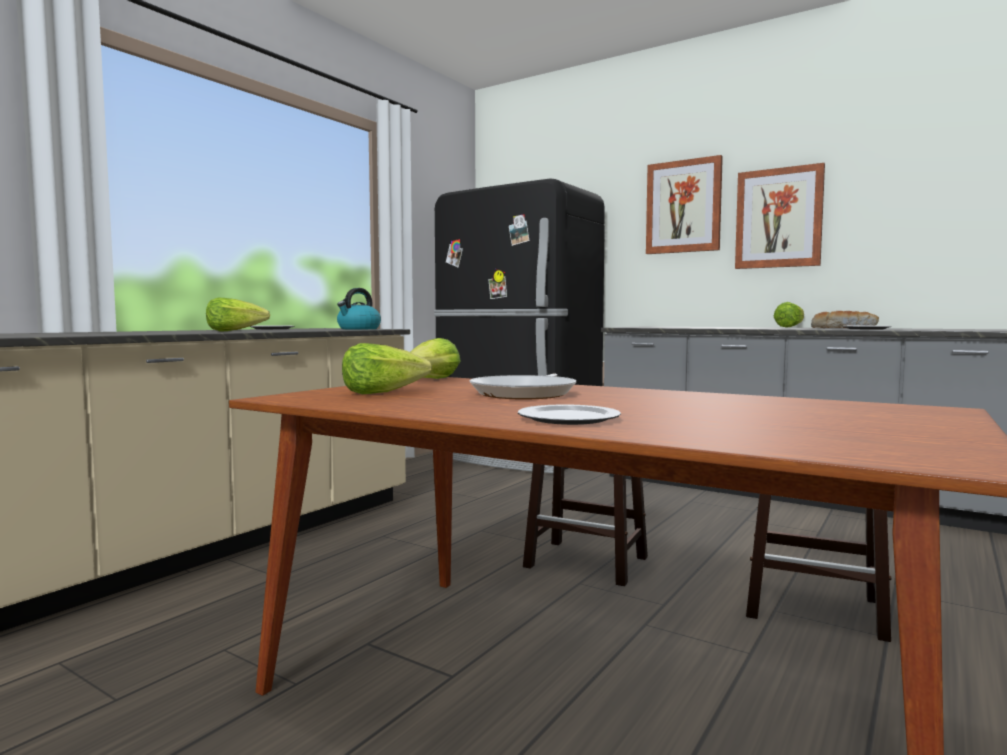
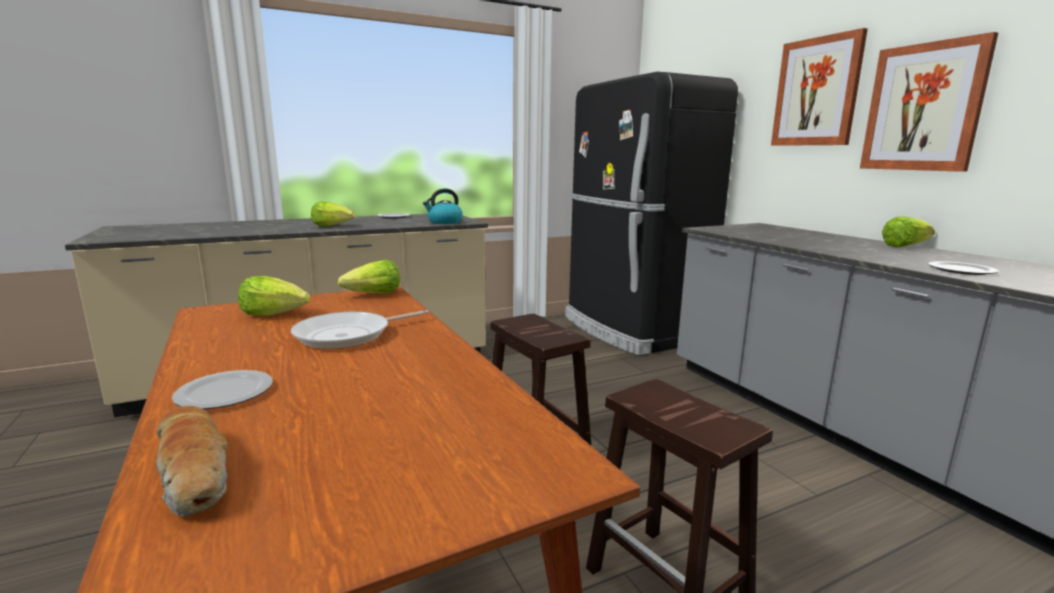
camera: 30 degrees right, 10 degrees up
bread [811,311,879,328] -> bread moved to [156,406,227,517]

